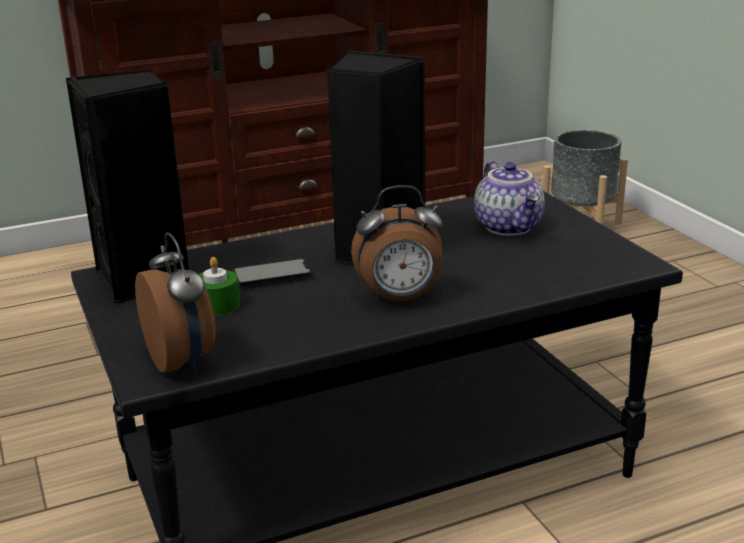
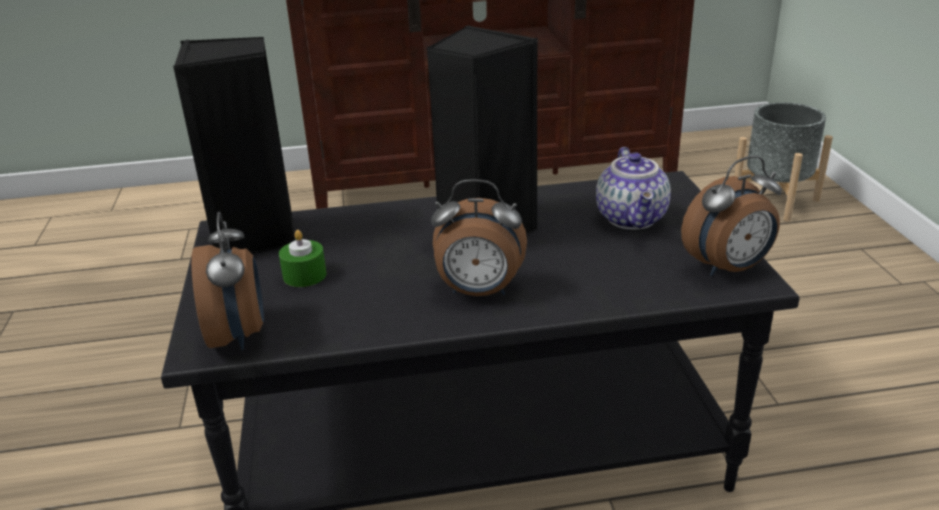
camera: 15 degrees right, 5 degrees up
phone [232,258,312,285] -> none
none -> alarm clock [681,156,782,276]

